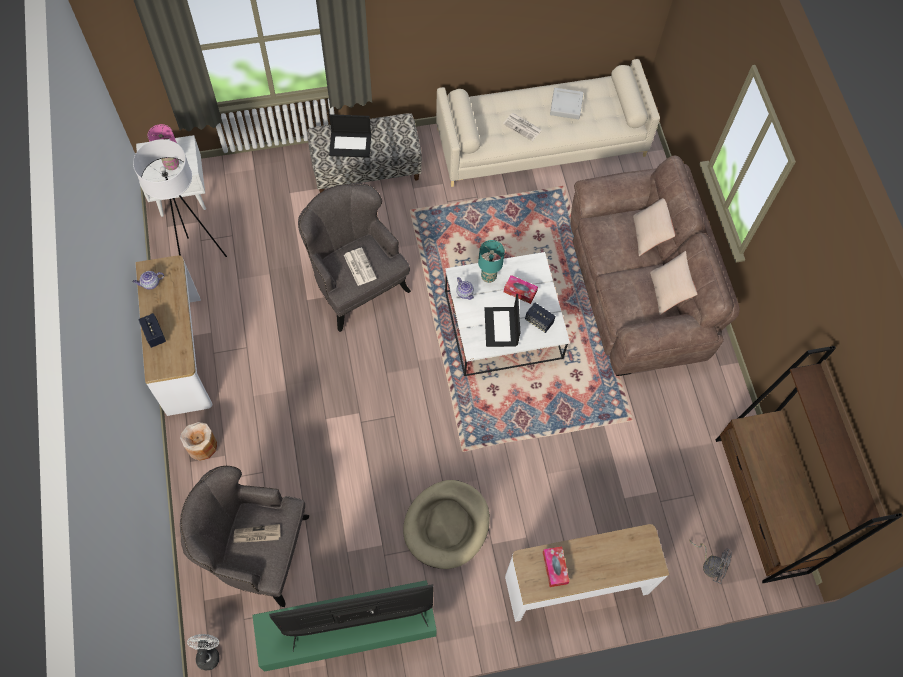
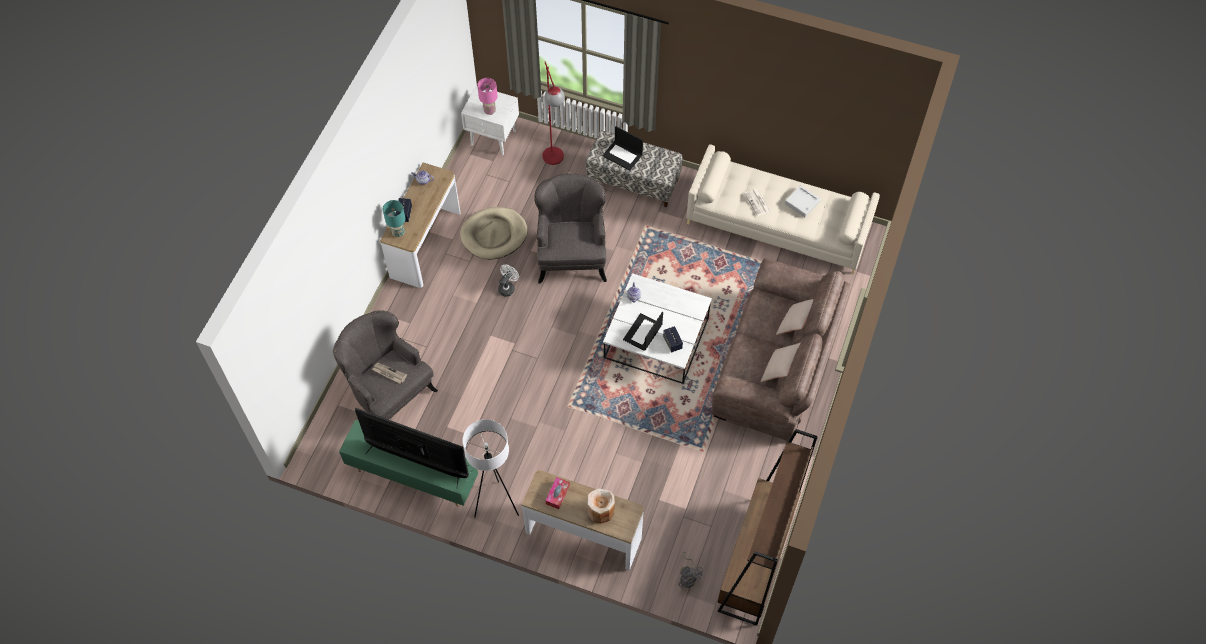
camera: 35 degrees right, 5 degrees down
white floor lamp [133,139,227,257] -> white floor lamp moved to [462,419,519,518]
beige vase [180,422,217,461] -> beige vase moved to [588,489,615,524]
white fan [187,634,219,670] -> white fan moved to [498,265,519,297]
newspaper [344,247,377,286] -> none
beige dog bed [403,480,490,569] -> beige dog bed moved to [460,207,527,260]
turquoise table lamp [478,240,505,283] -> turquoise table lamp moved to [383,200,405,237]
tissue box [504,275,538,304] -> none
none -> red floor lamp [542,62,565,165]

